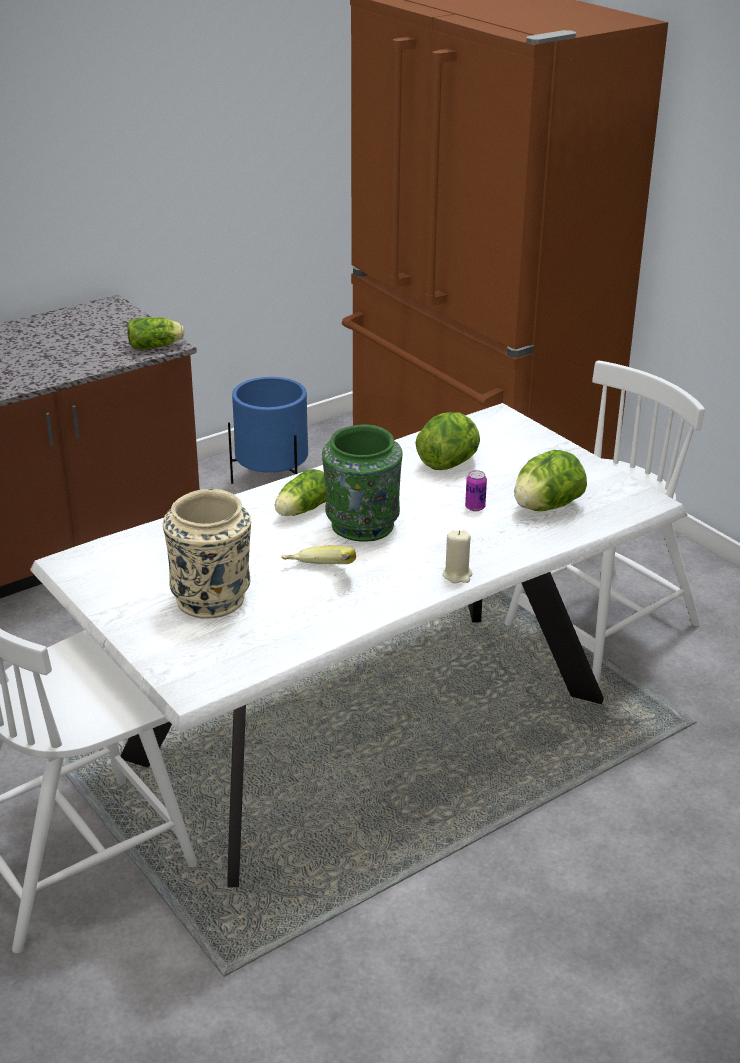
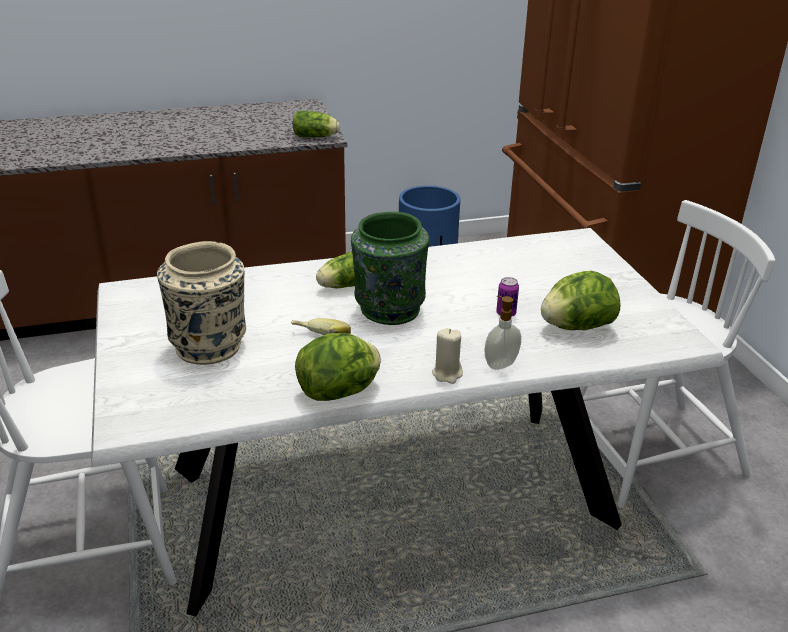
camera: 20 degrees right, 0 degrees up
lettuce [415,412,480,470] -> lettuce moved to [295,333,381,401]
none -> soap dispenser [484,296,521,370]

